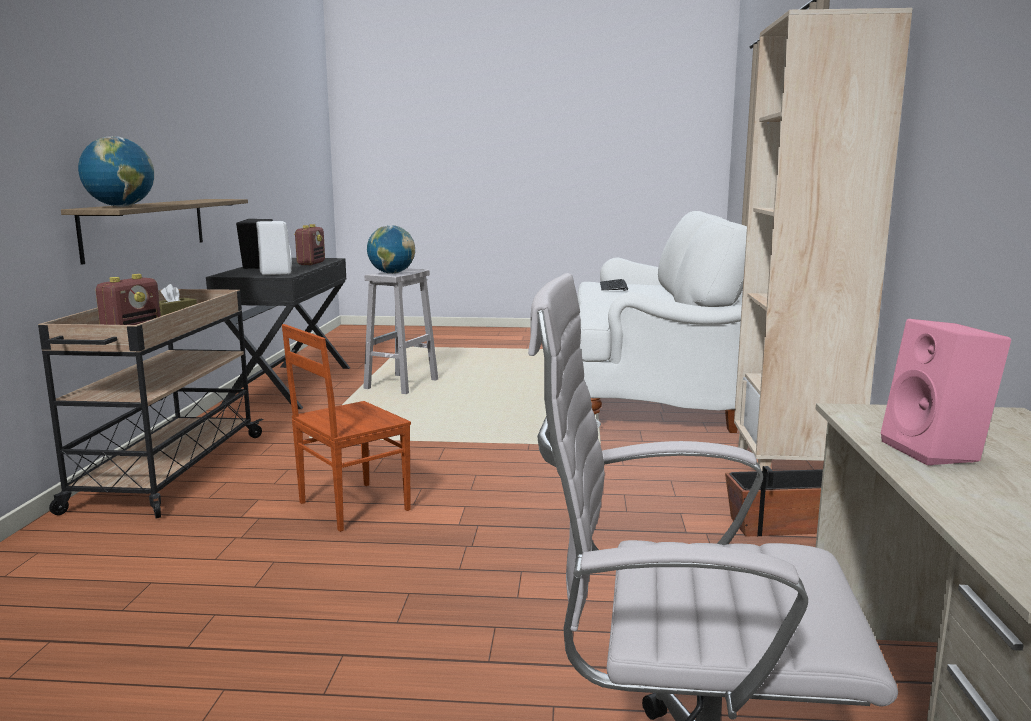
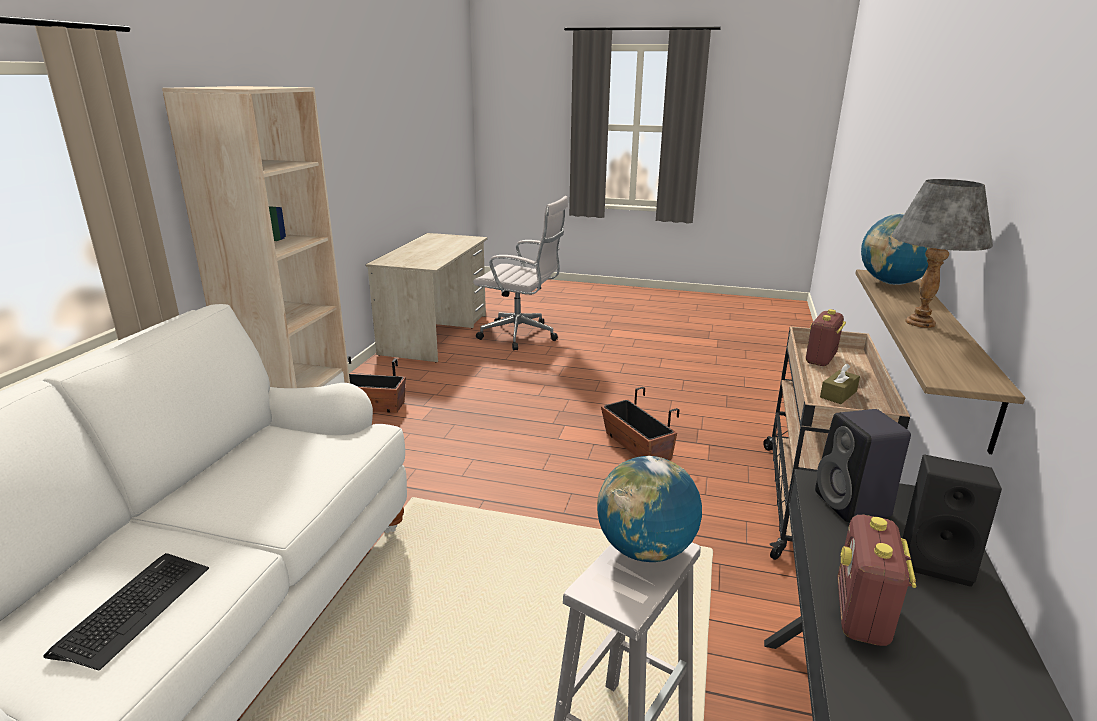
camera: 170 degrees left, 10 degrees up
white speaker [256,221,292,275] -> black speaker [815,409,911,522]
brown chair [282,324,411,532] -> planter [601,387,679,460]
pink speaker [881,319,1011,465] -> none
none -> grey table lamp [892,179,993,328]

